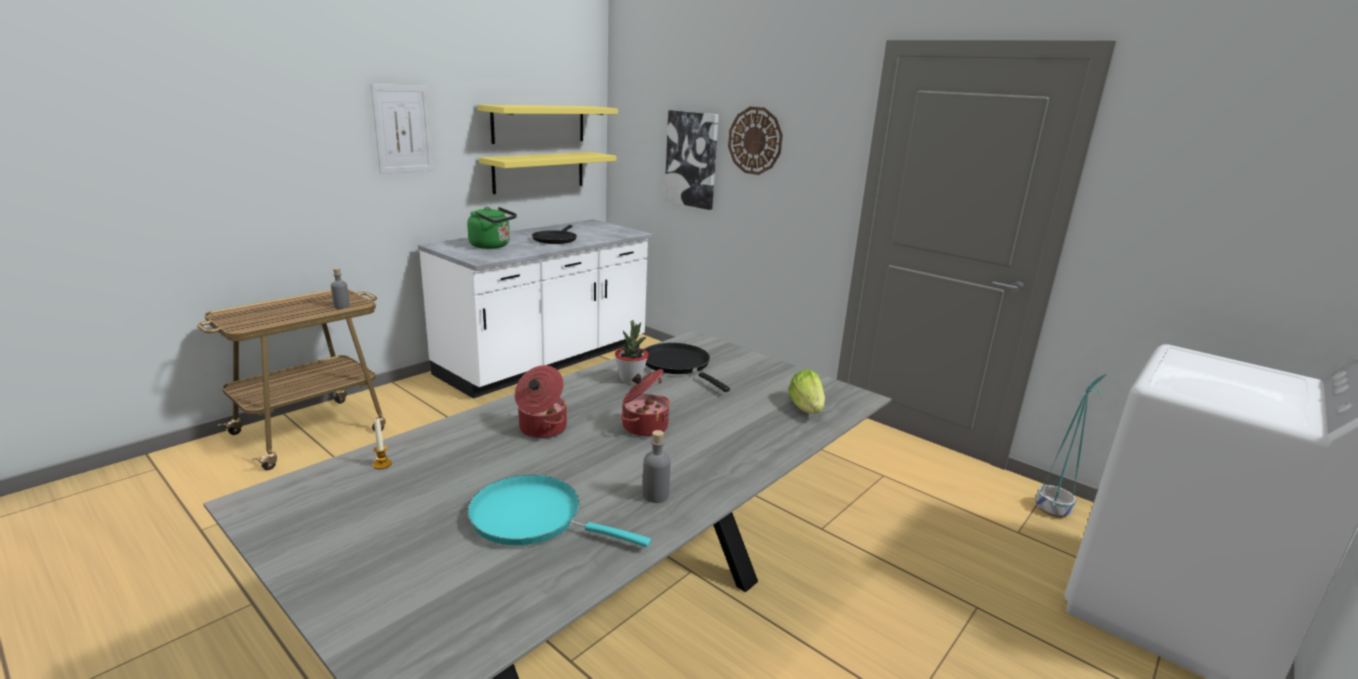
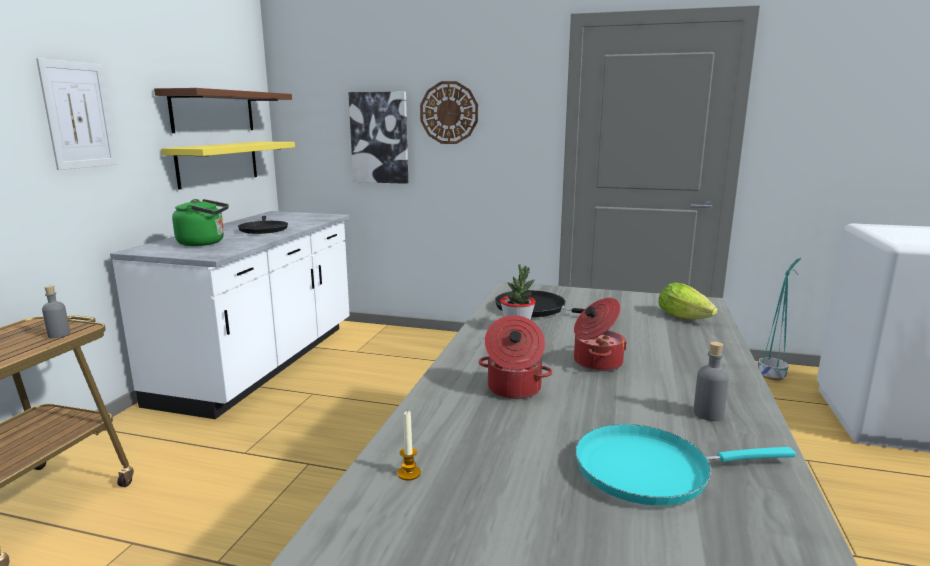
camera: 25 degrees left, 5 degrees down
yellow shelf [477,104,618,144] -> brown shelf [154,88,292,133]

